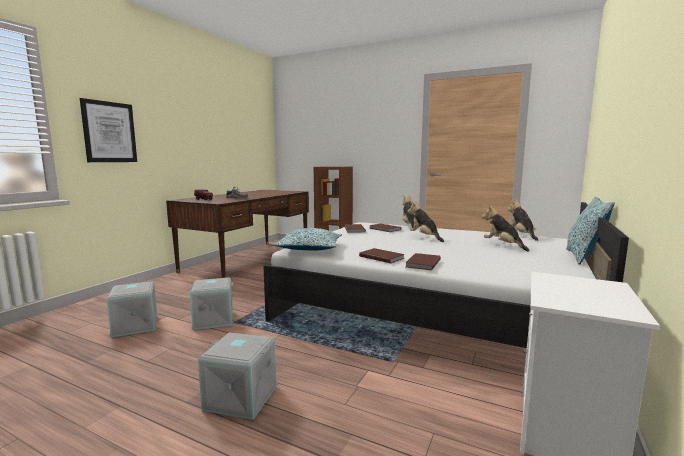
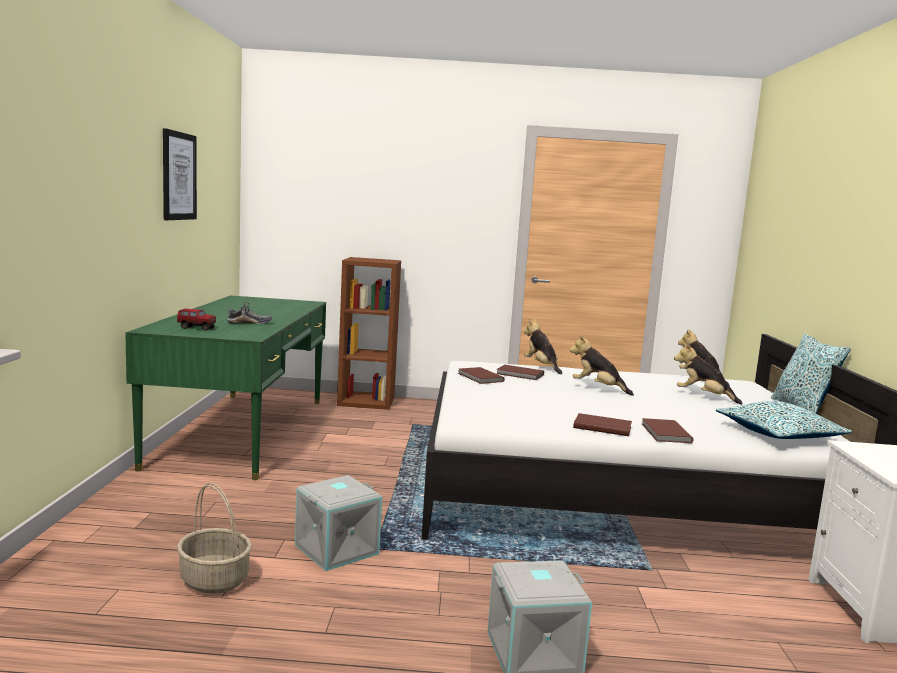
camera: 25 degrees left, 0 degrees up
picture [80,98,137,162] -> picture moved to [163,128,197,220]
grey storage box [107,281,157,337] -> basket [177,483,252,594]
brown desk [166,190,309,278] -> green desk [125,296,326,480]
pillow [272,228,342,250] -> pillow moved to [716,401,852,439]

